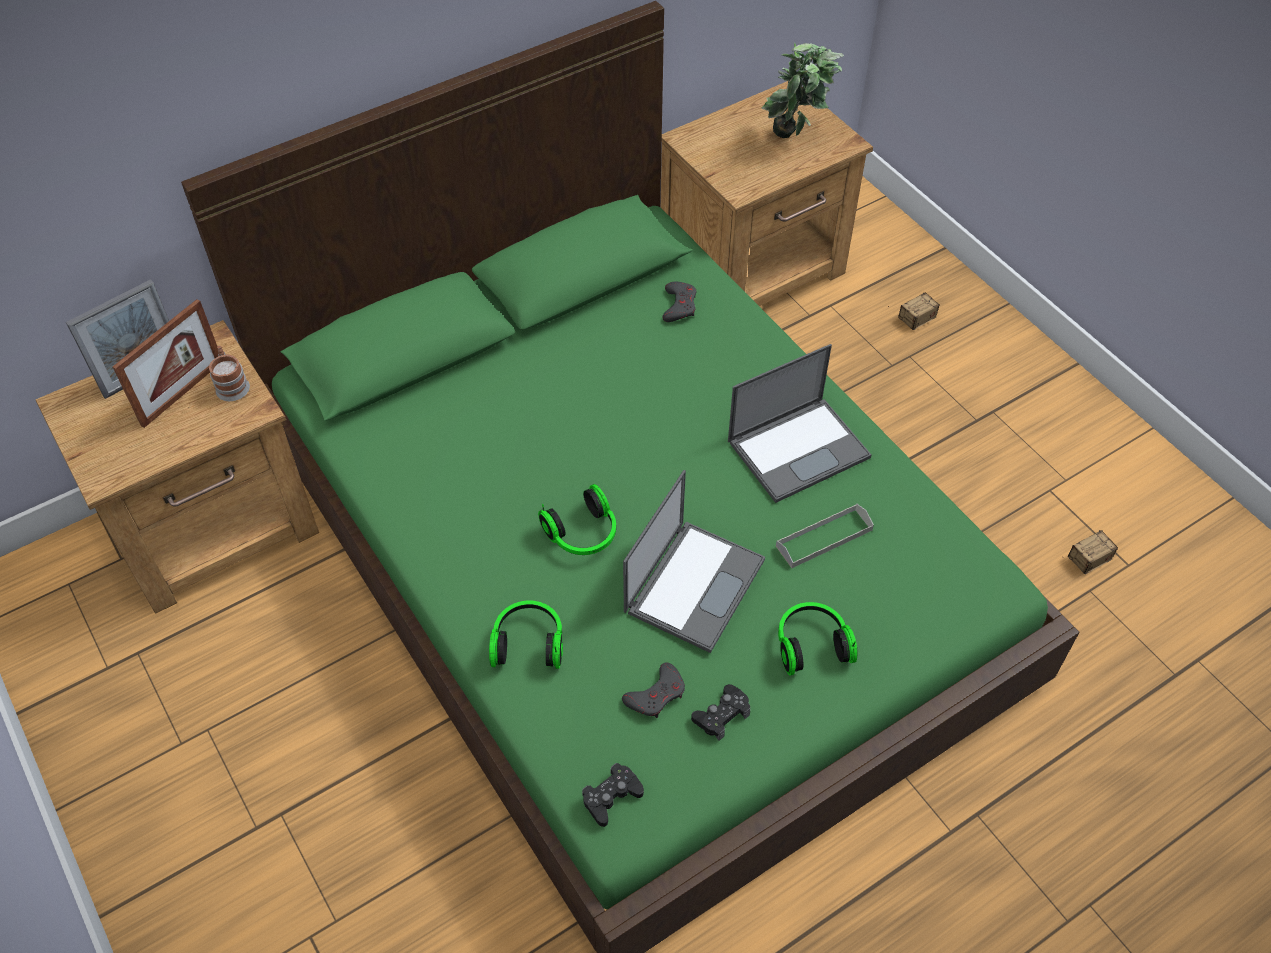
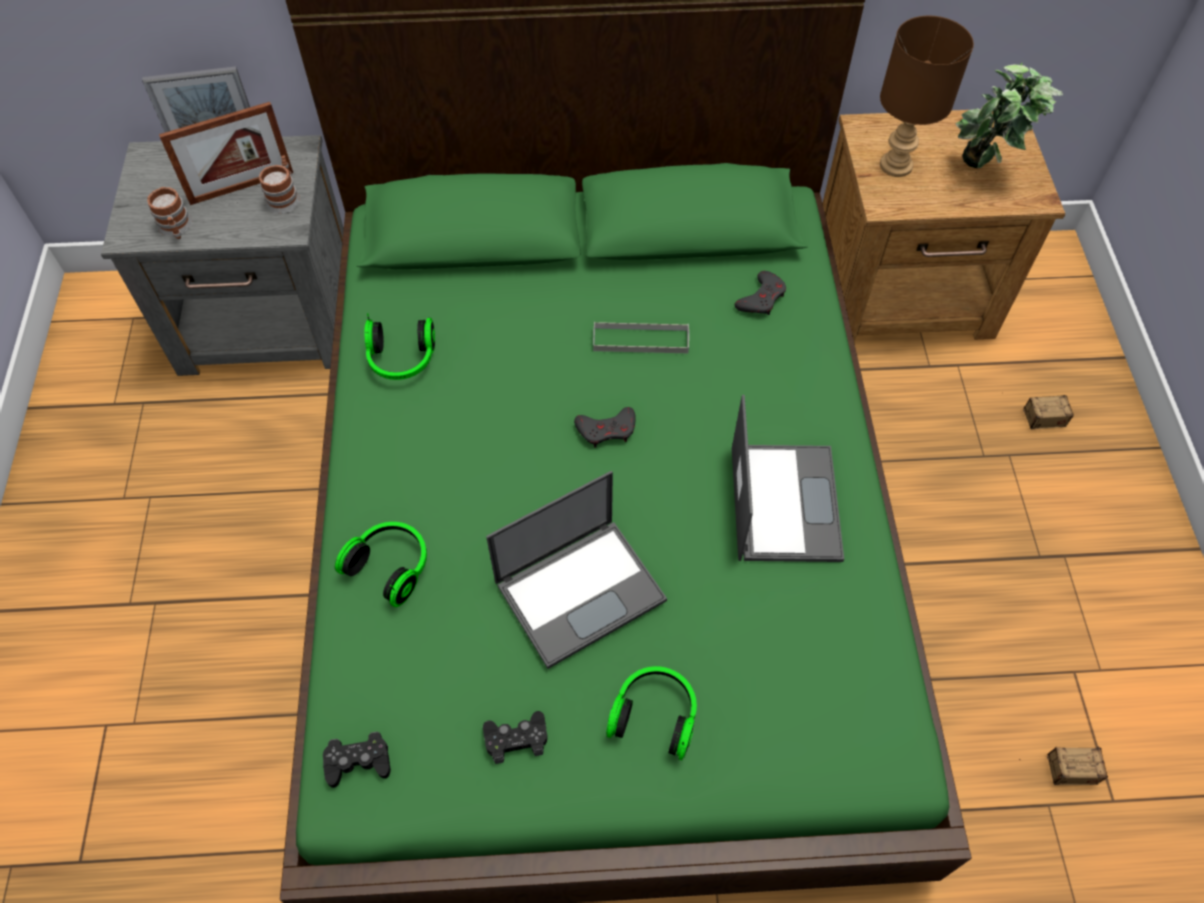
camera: 30 degrees right, 5 degrees up
brown nightstand [36,320,319,614] -> grey nightstand [101,135,344,376]
headphones [538,484,616,555] -> headphones moved to [364,313,435,380]
grey game controller [622,662,685,718] -> grey game controller moved to [574,407,636,447]
laptop [728,344,871,503] -> laptop turned 90 degrees counterclockwise [732,395,844,562]
grey tray [776,504,874,568] -> grey tray moved to [593,322,689,353]
none -> mug [147,187,192,239]
none -> brown table lamp [880,16,974,177]

